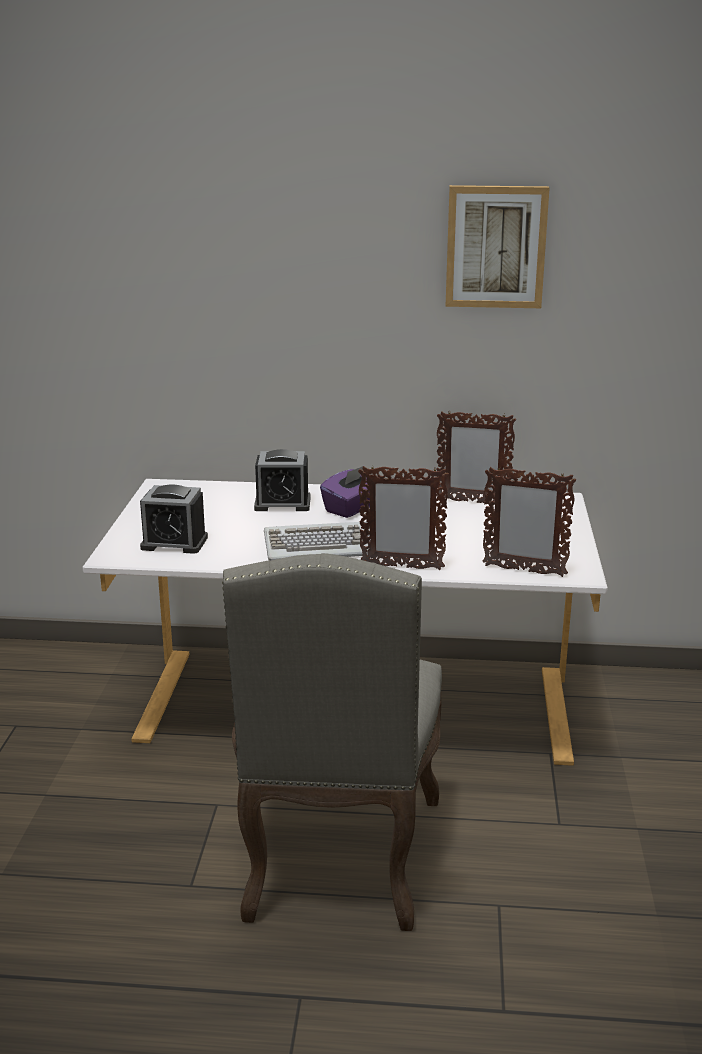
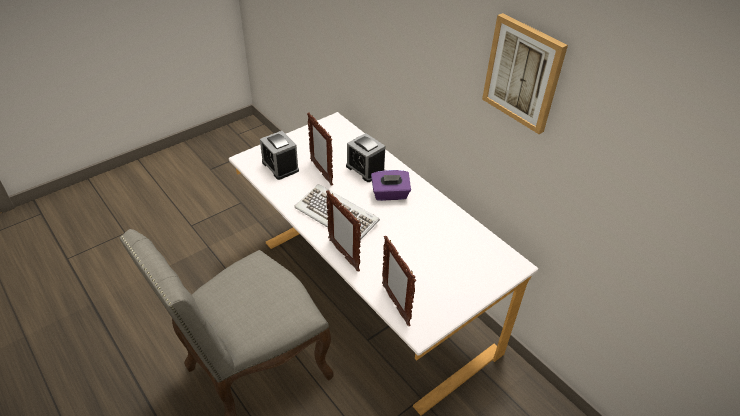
camera: 45 degrees right, 20 degrees up
picture frame [436,411,516,503] -> picture frame moved to [307,112,333,185]

